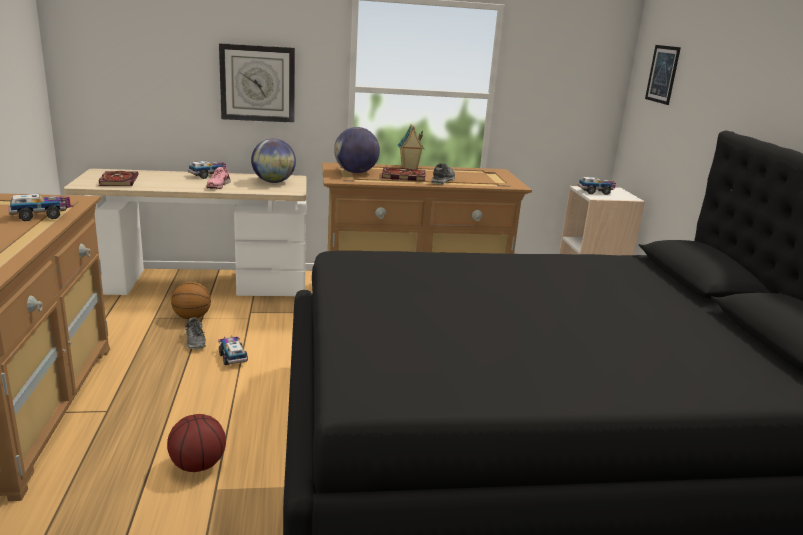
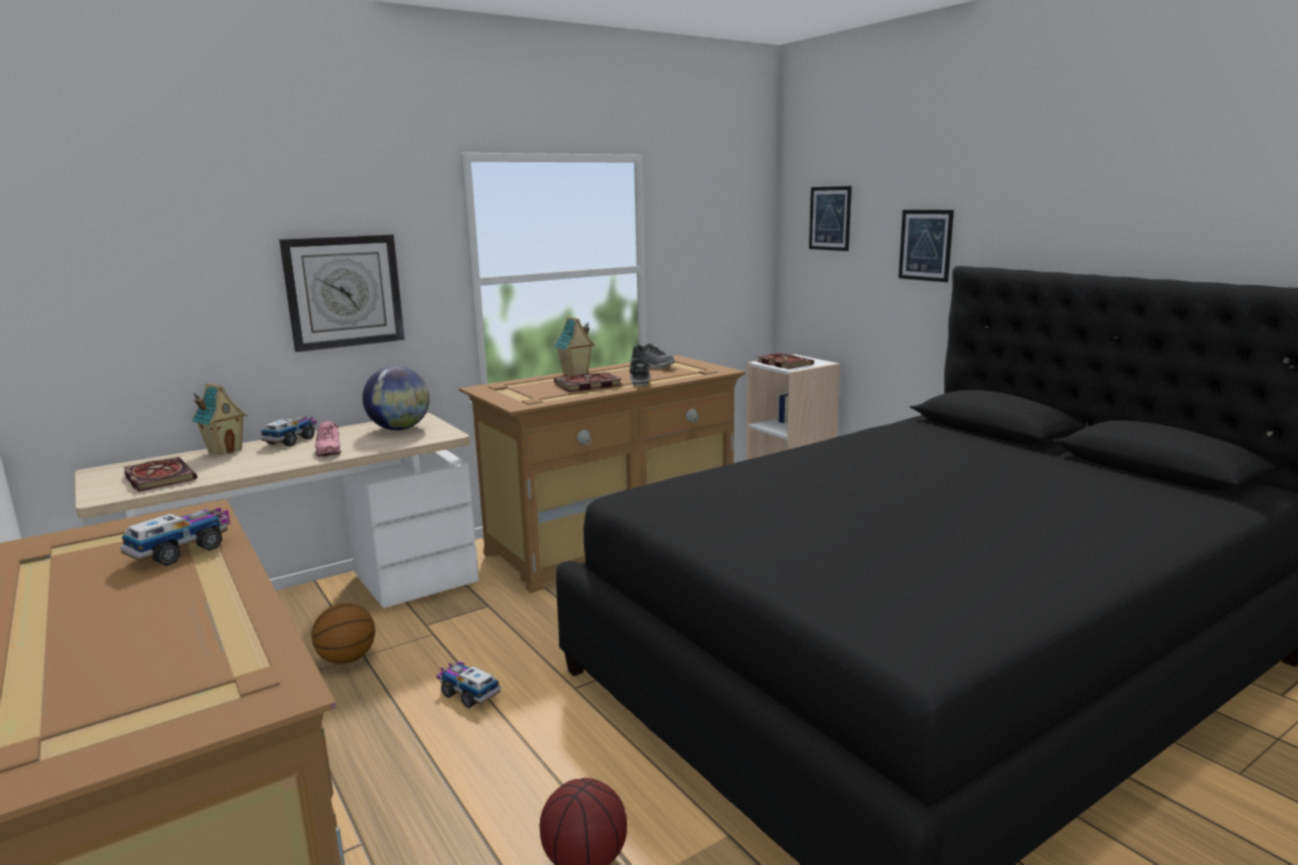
camera: 25 degrees left, 5 degrees down
shoe [185,317,206,349] -> shoe moved to [630,343,675,368]
globe [334,127,380,173] -> none
toy truck [578,177,616,195] -> book [757,353,814,369]
none -> toy house [192,383,247,456]
none -> picture [898,210,954,282]

